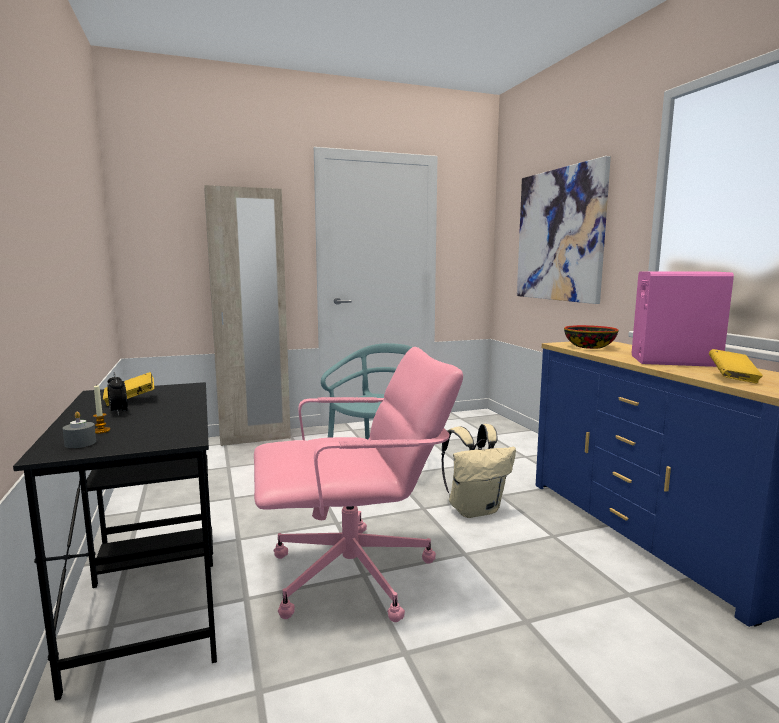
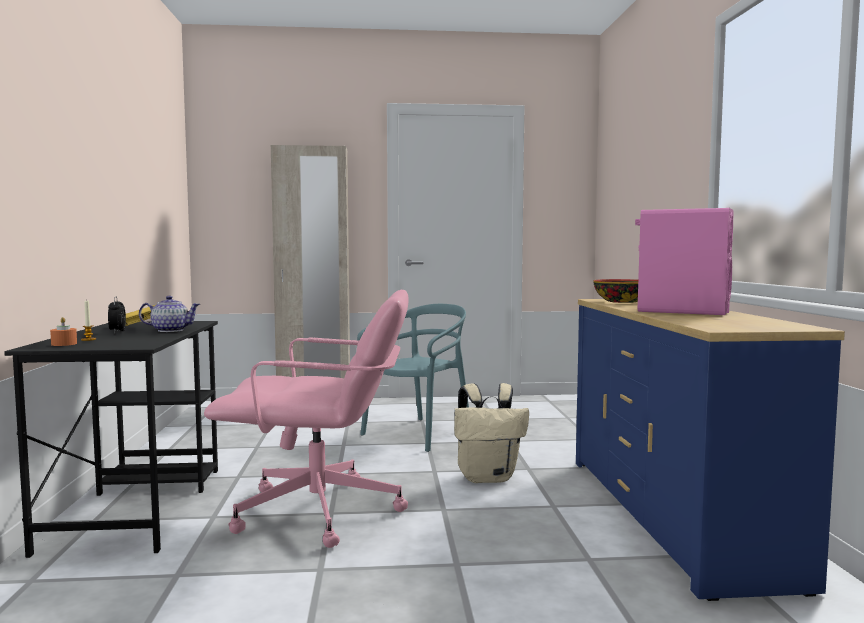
camera: 15 degrees right, 5 degrees down
grey candle [62,411,96,448] -> orange candle [50,317,77,346]
picture [517,156,611,304] -> none
yellow book [709,349,763,383] -> none
none -> teapot [139,296,200,332]

